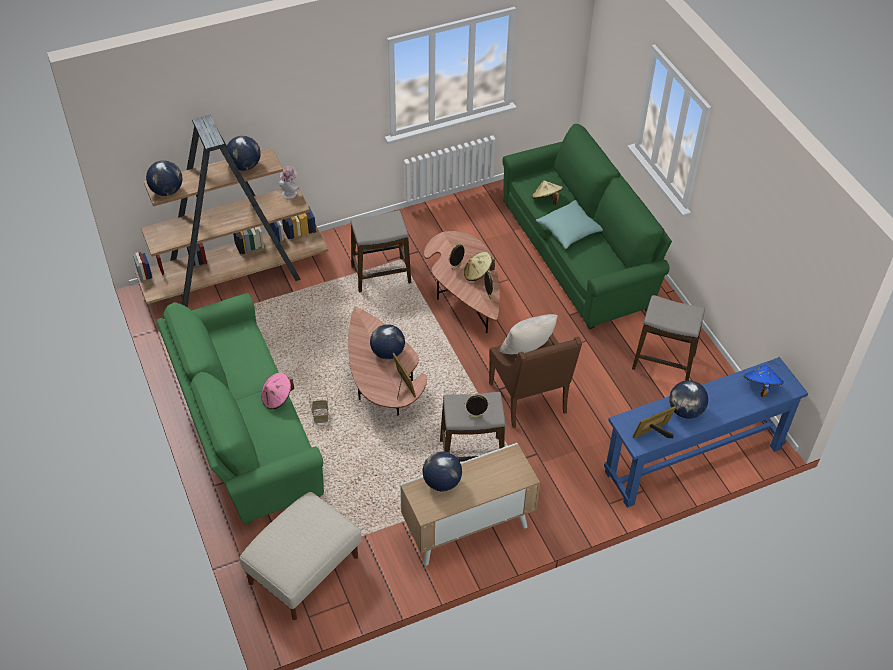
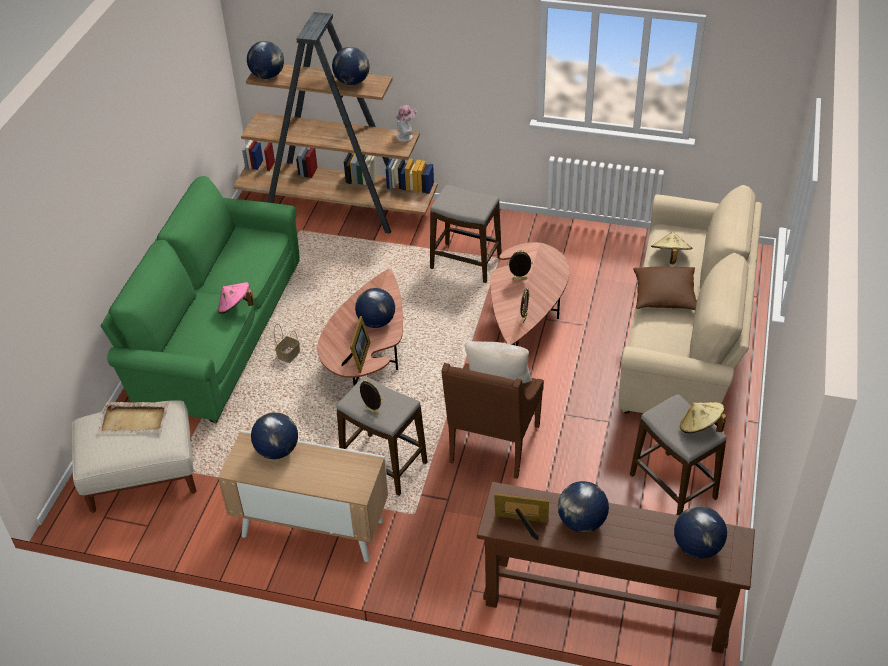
camera: 40 degrees right, 5 degrees down
beige hat [464,252,495,281] -> beige hat moved to [680,402,727,433]
green sofa [503,124,672,329] -> beige sofa [619,185,762,414]
turquoise pillow [536,200,603,249] -> brown pillow [633,266,697,310]
blue console table [604,357,808,508] -> brown console table [477,482,755,653]
blue hat [744,365,784,397] -> globe [674,506,727,559]
none -> beige tray [97,402,169,434]

